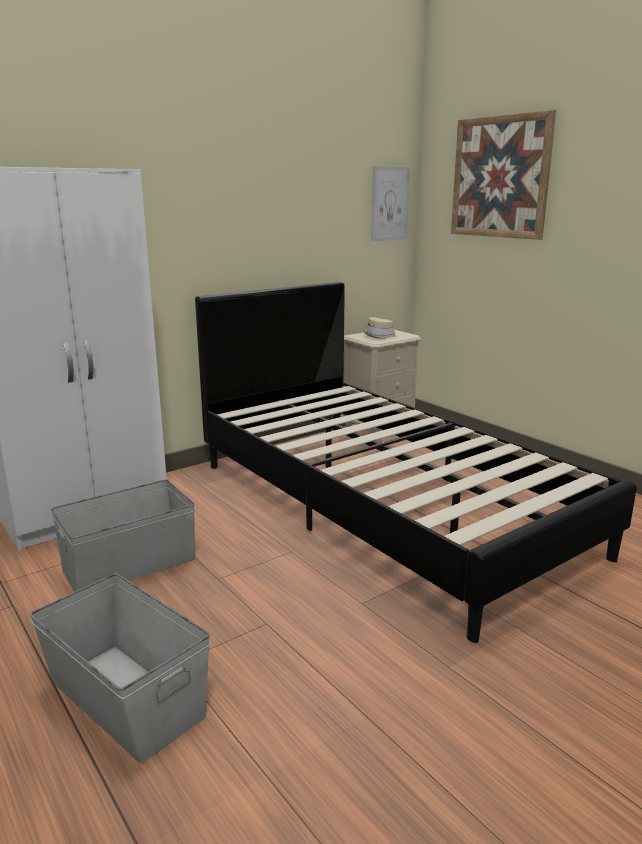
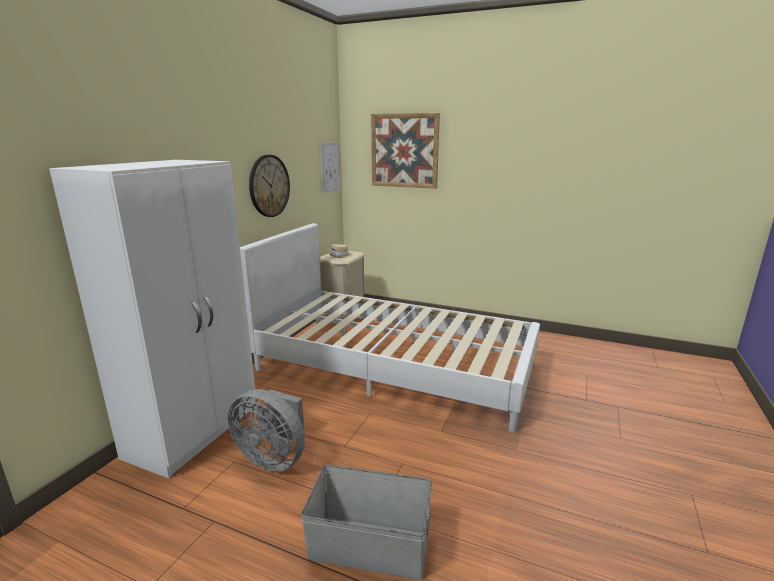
camera: 30 degrees left, 0 degrees up
grey storage box [51,479,195,591] -> grey fan [228,389,305,472]
black bed [195,282,637,643] -> white bed [240,223,540,433]
none -> wall clock [249,155,290,217]

